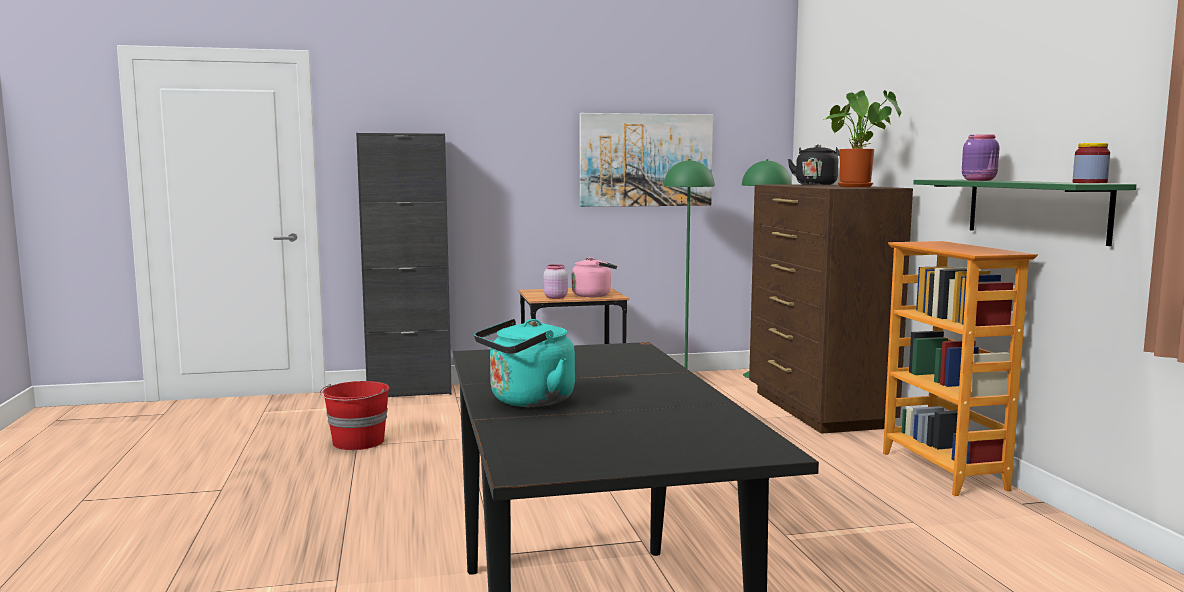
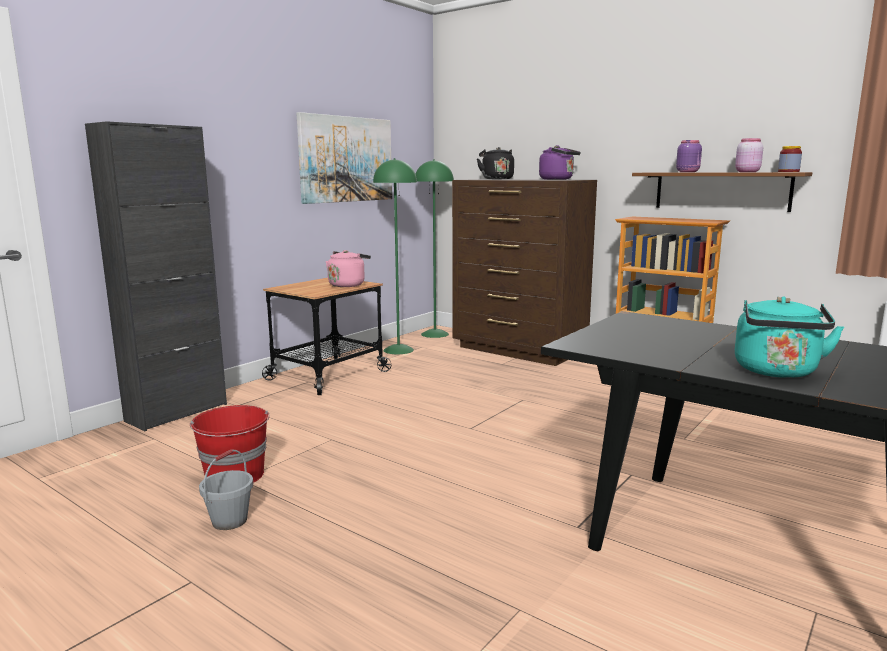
camera: 40 degrees left, 5 degrees up
pink jar [544,264,568,299] -> pink jar moved to [735,138,763,172]
potted plant [823,90,901,187] -> purple kettle [539,145,580,180]
green shelf [913,180,1136,246] -> brown shelf [632,172,812,212]
none -> grey bucket [199,449,253,530]

